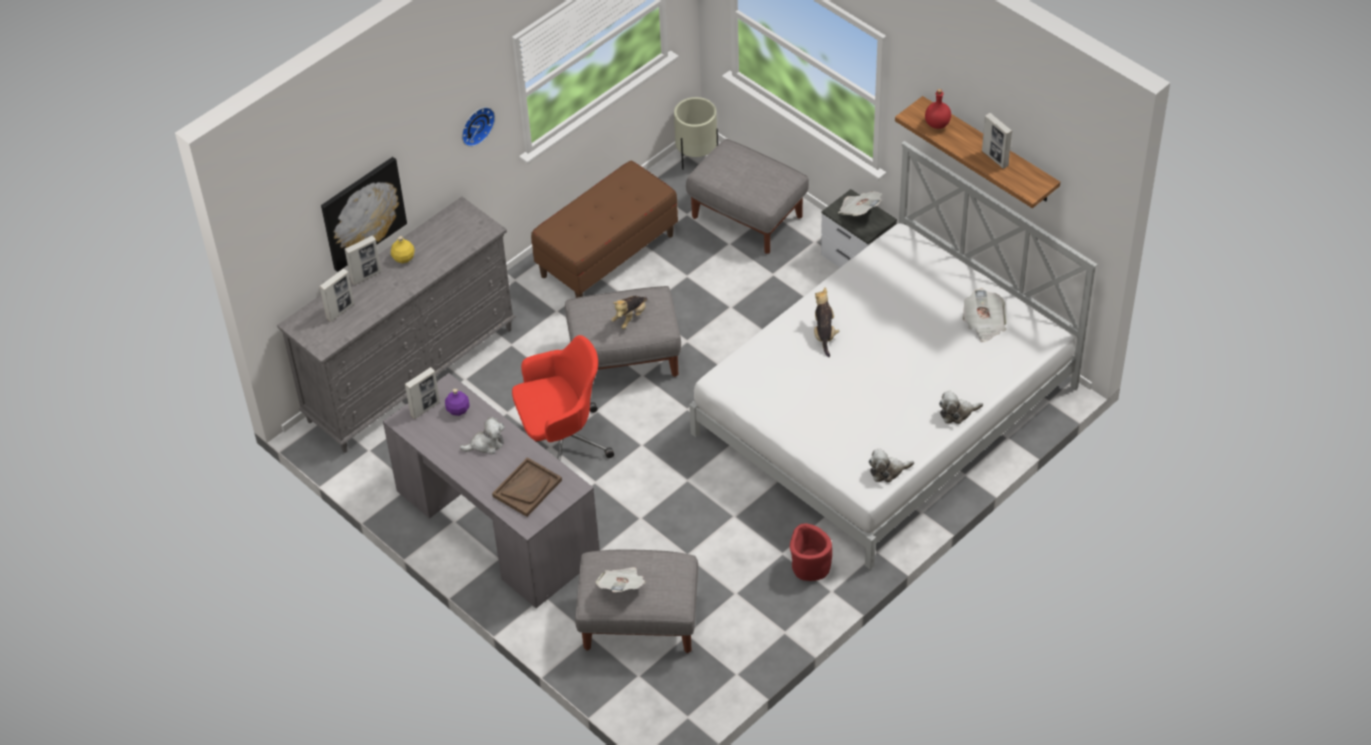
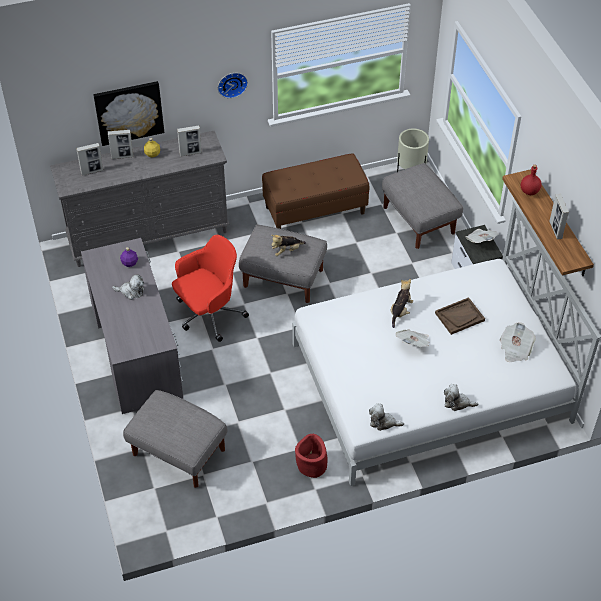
camera: 25 degrees right, 0 degrees up
picture frame [405,367,440,419] -> picture frame moved to [177,125,202,157]
brown tray [492,457,562,517] -> brown tray moved to [435,297,485,335]
red office chair [512,335,614,460] -> red office chair turned 45 degrees counterclockwise [172,235,249,342]
newspaper [596,567,646,592] -> newspaper moved to [396,329,430,347]

